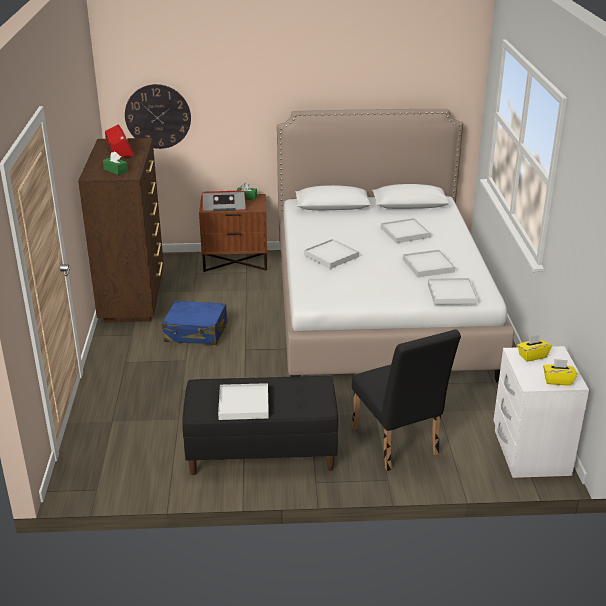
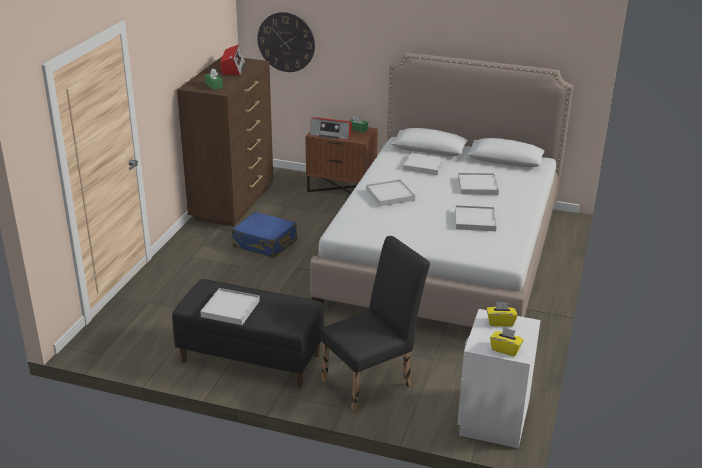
camera: 20 degrees right, 0 degrees up
black chair [352,329,461,471] -> black chair turned 120 degrees counterclockwise [321,236,430,412]
white tray [428,278,478,305] -> white tray moved to [403,151,446,175]

